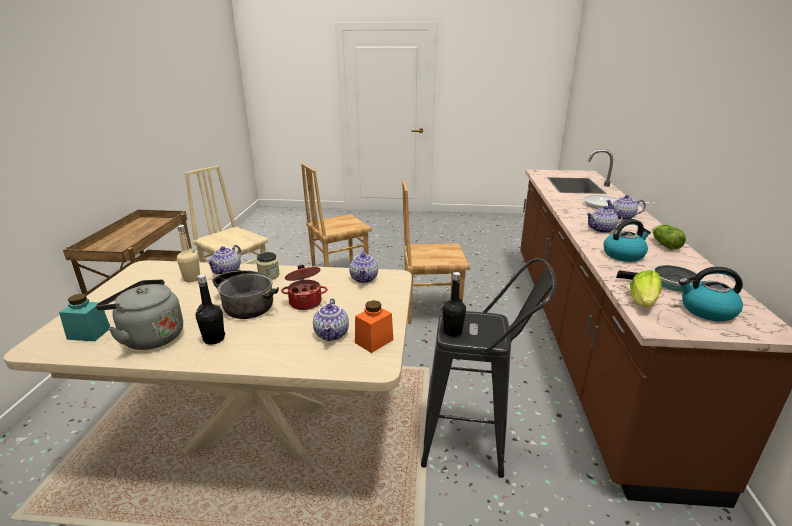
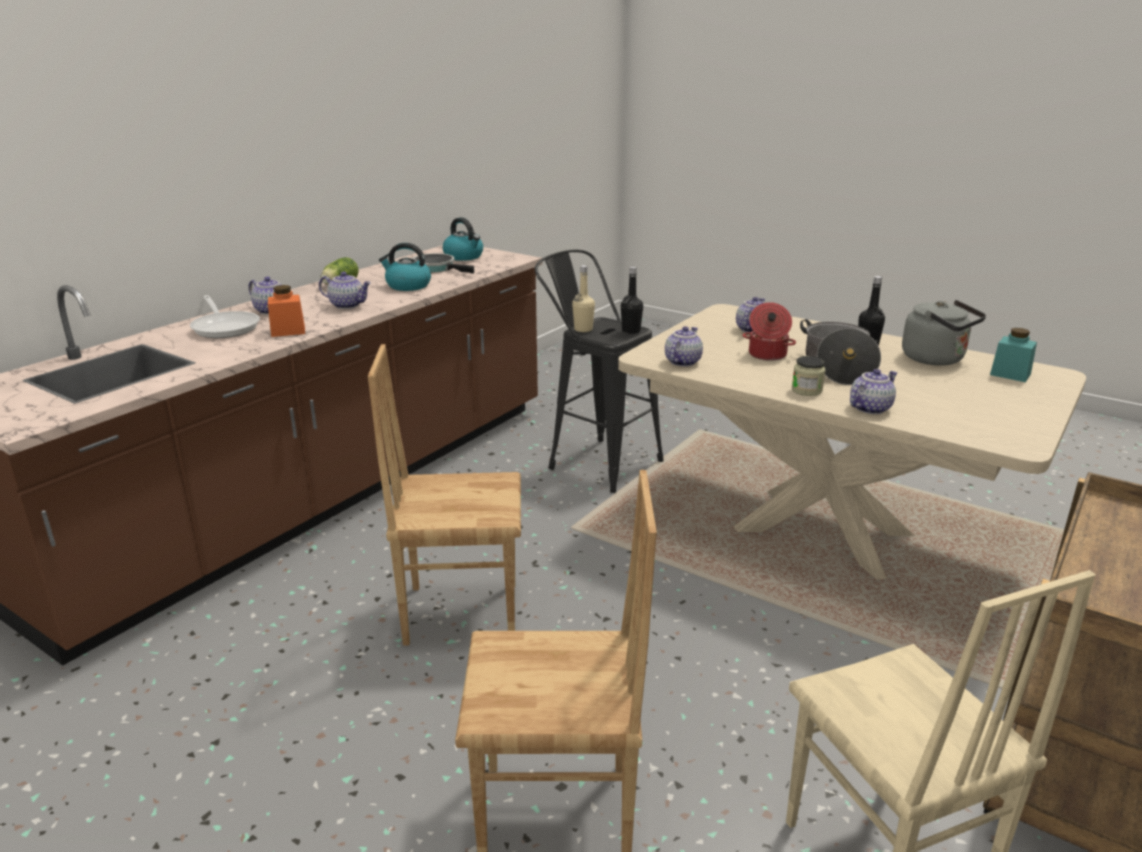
camera: 150 degrees left, 0 degrees up
beige bottle [177,225,200,282] -> beige bottle moved to [572,265,595,332]
orange jar [355,300,393,353] -> orange jar moved to [268,285,305,337]
brown chair [402,179,470,324] -> brown chair turned 150 degrees clockwise [368,344,521,646]
lettuce [630,270,662,307] -> none

